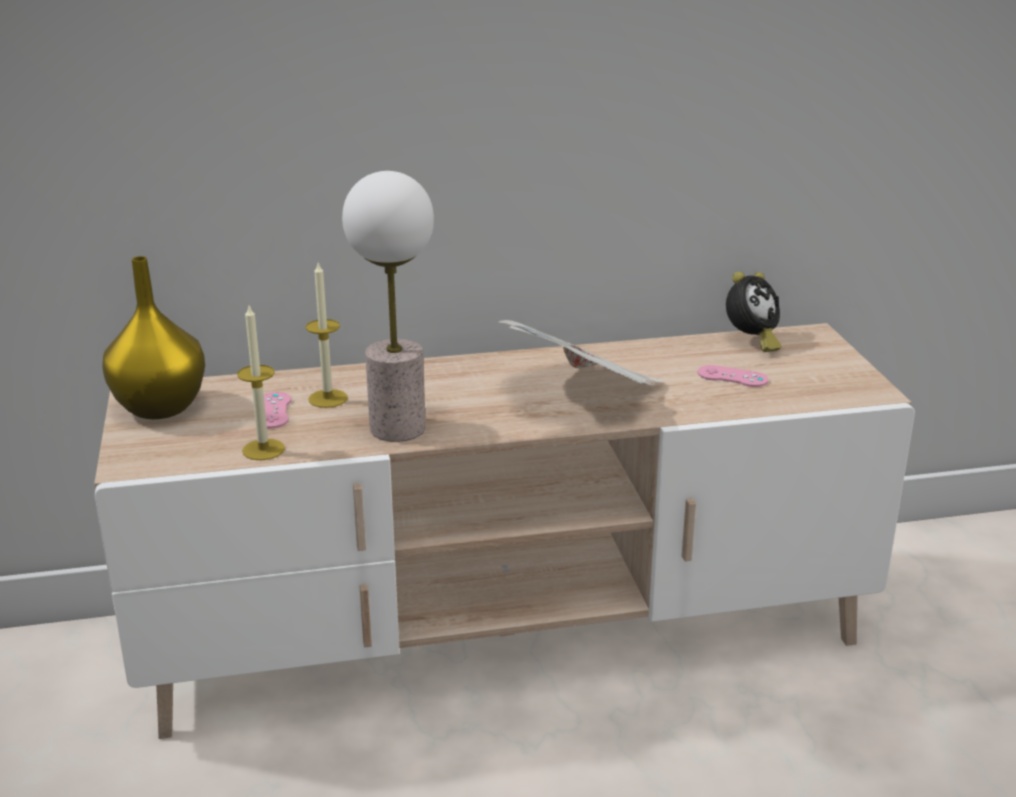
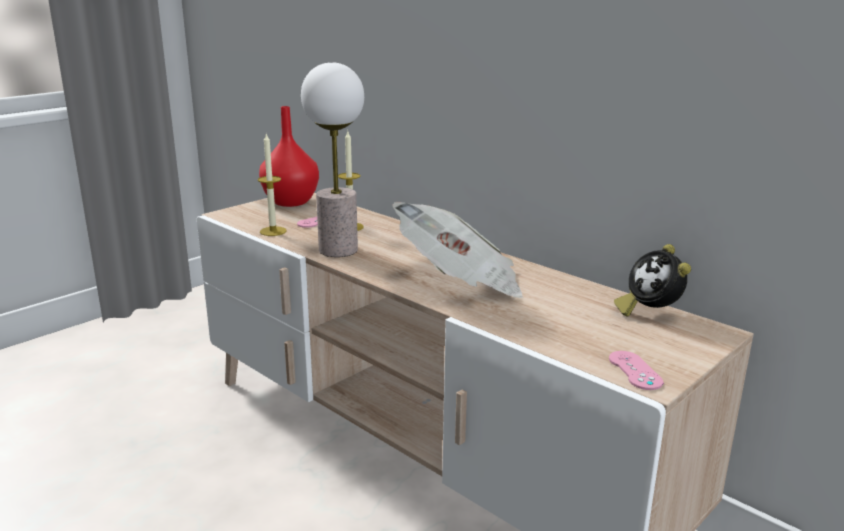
camera: 55 degrees right, 5 degrees down
yellow vase [102,256,205,419] -> red vase [259,106,319,207]
pink game controller [698,365,768,387] -> pink game controller moved to [609,351,664,390]
alarm clock [726,272,781,352] -> alarm clock turned 60 degrees clockwise [614,244,691,317]

